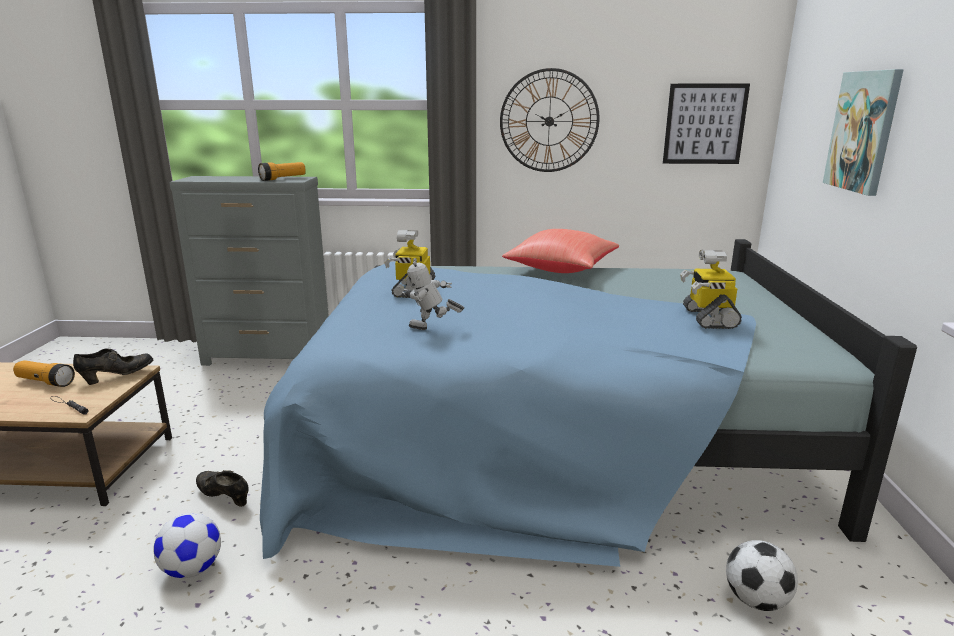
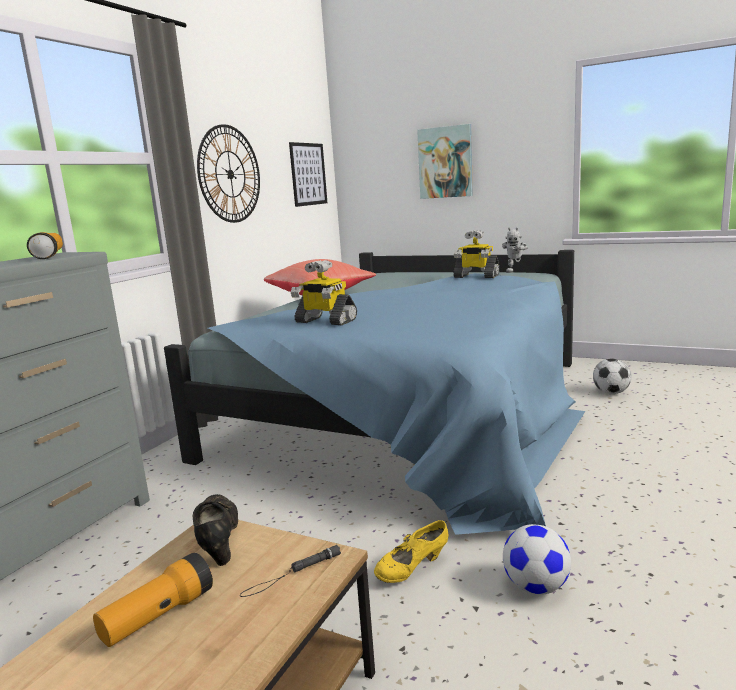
camera: 65 degrees left, 5 degrees down
black shoe [196,470,249,507] -> yellow shoe [374,520,448,583]
toy robot [402,258,464,330] -> toy robot moved to [502,227,528,273]

